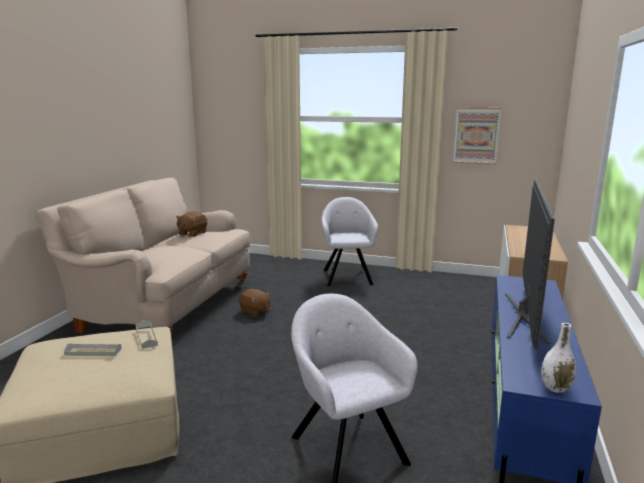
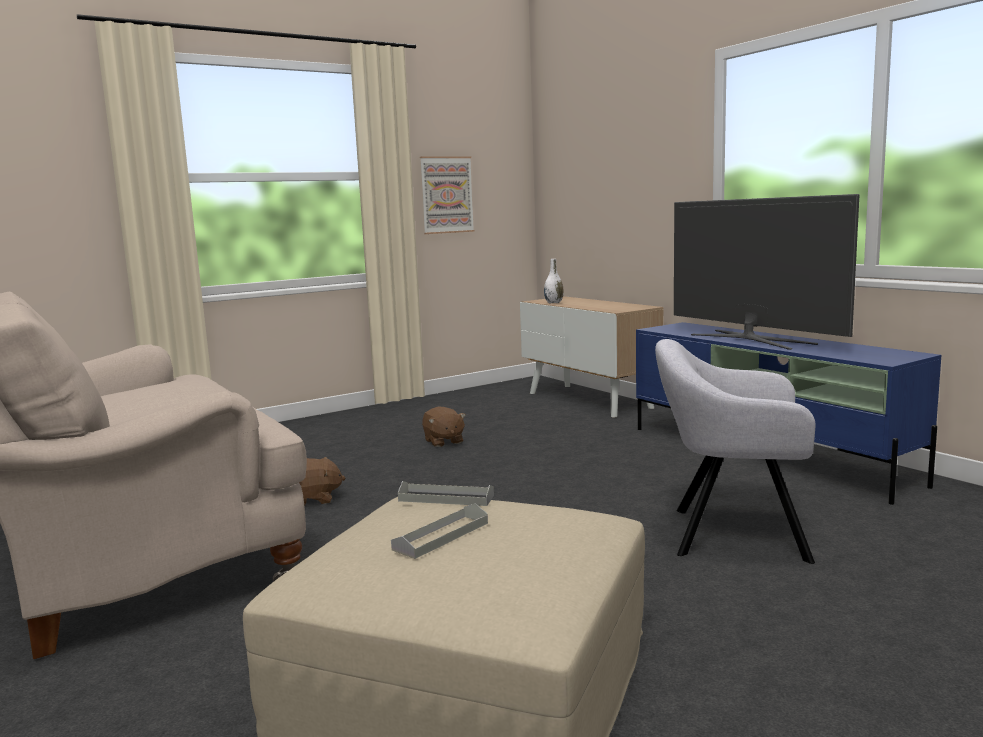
camera: 50 degrees left, 5 degrees down
brown plush toy [176,211,207,237] -> brown plush toy moved to [422,407,466,447]
grey armchair [322,197,378,286] -> none
white vase [541,323,576,393] -> white vase moved to [544,259,564,303]

